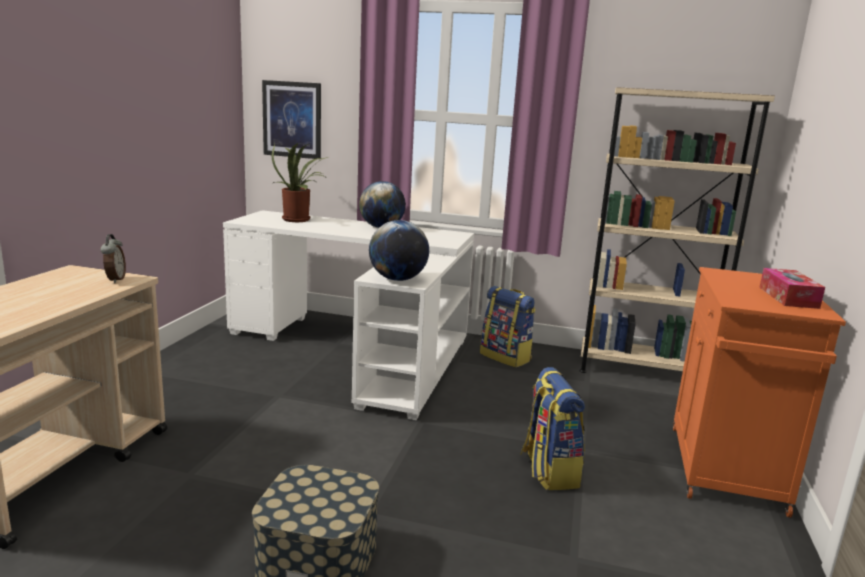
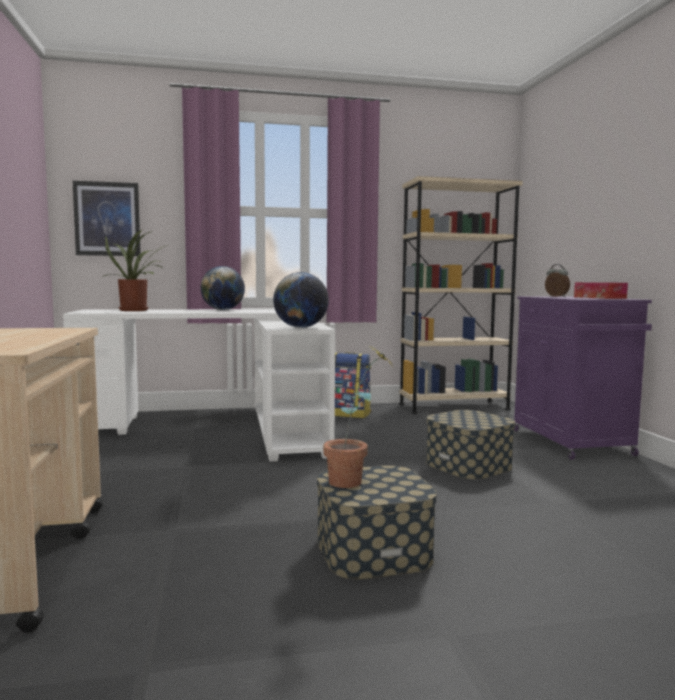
camera: 25 degrees left, 10 degrees down
alarm clock [100,234,126,283] -> alarm clock moved to [545,264,570,297]
backpack [520,367,585,490] -> storage box [426,410,515,479]
orange cabinet [673,267,846,518] -> purple cabinet [514,296,652,460]
none -> potted plant [323,346,392,488]

